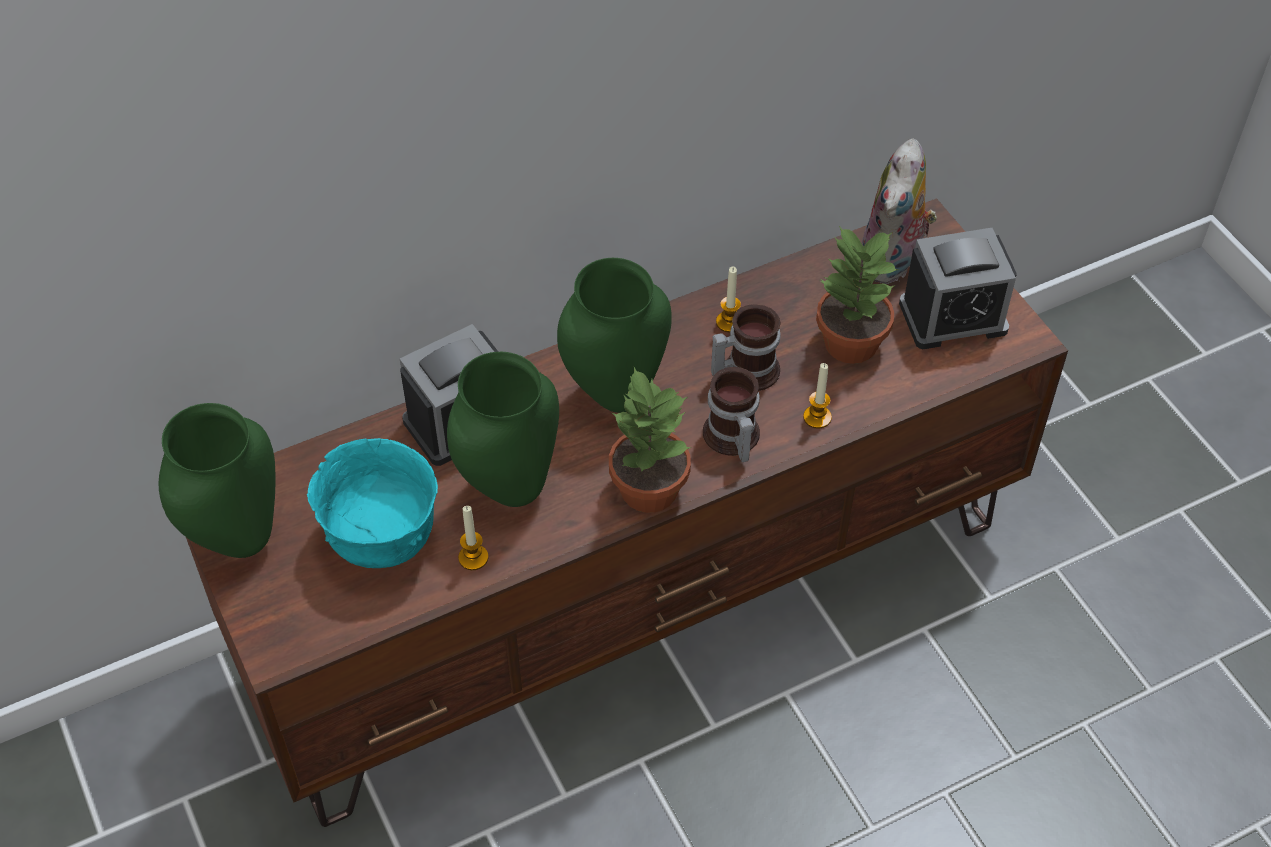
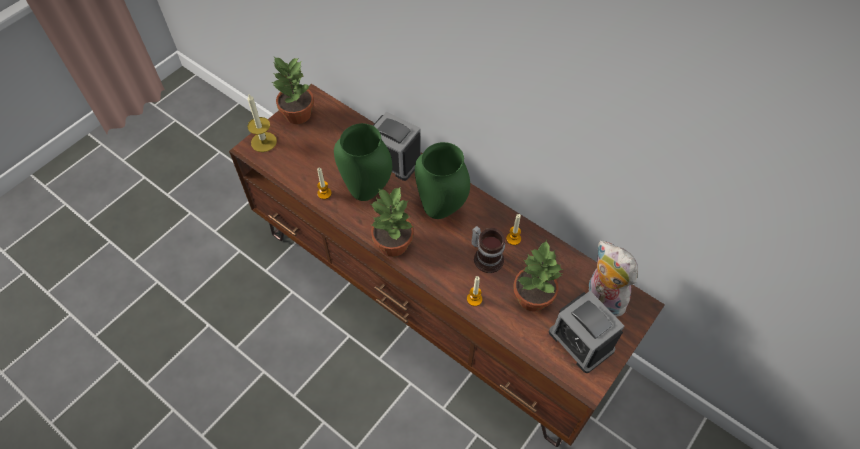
camera: 65 degrees right, 5 degrees up
green vase [159,403,275,558] -> potted plant [272,57,314,124]
turquoise bowl [307,438,438,568] -> none
mug [703,367,760,462] -> none
plush toy [862,138,937,284] -> plush toy turned 60 degrees clockwise [588,240,638,317]
none -> candle [247,94,277,152]

